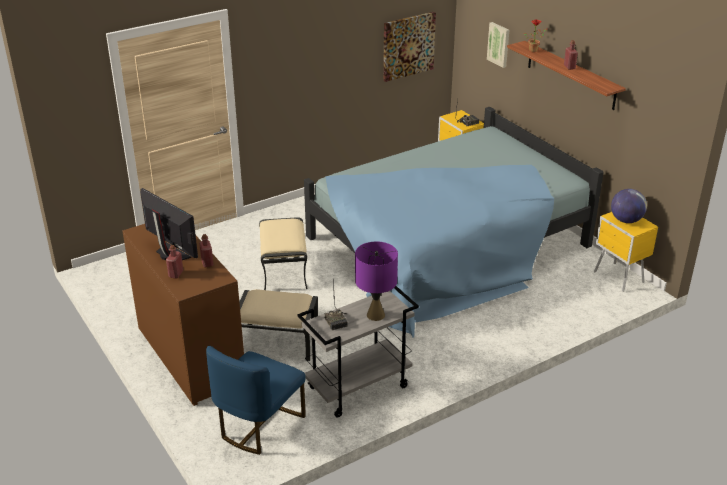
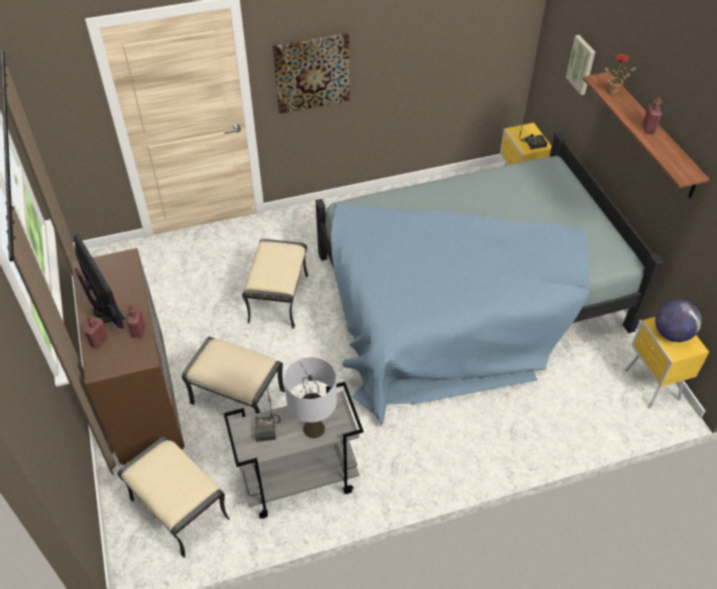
camera: 15 degrees right, 15 degrees up
blue chair [206,346,306,455] -> beige ottoman [117,436,230,558]
purple table lamp [355,241,398,321] -> grey table lamp [284,357,337,438]
picture [383,12,436,82] -> picture moved to [273,33,350,114]

